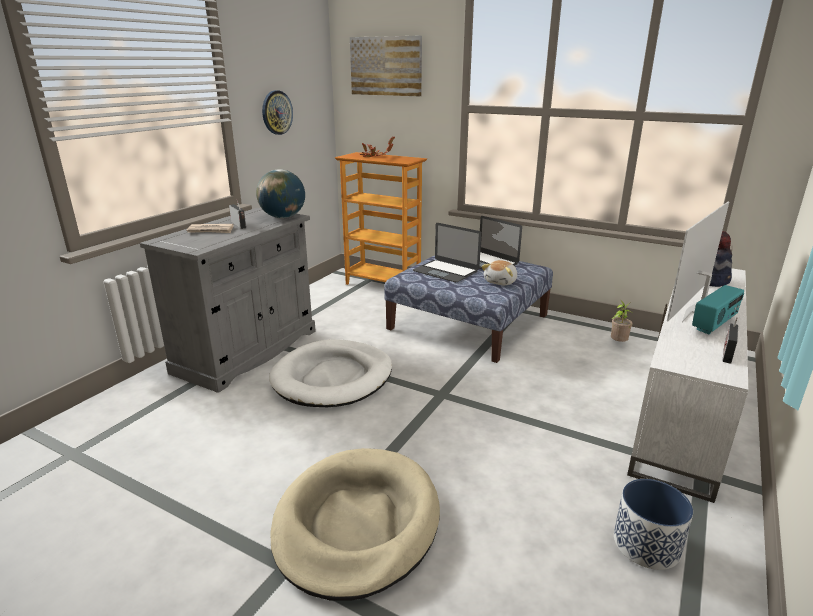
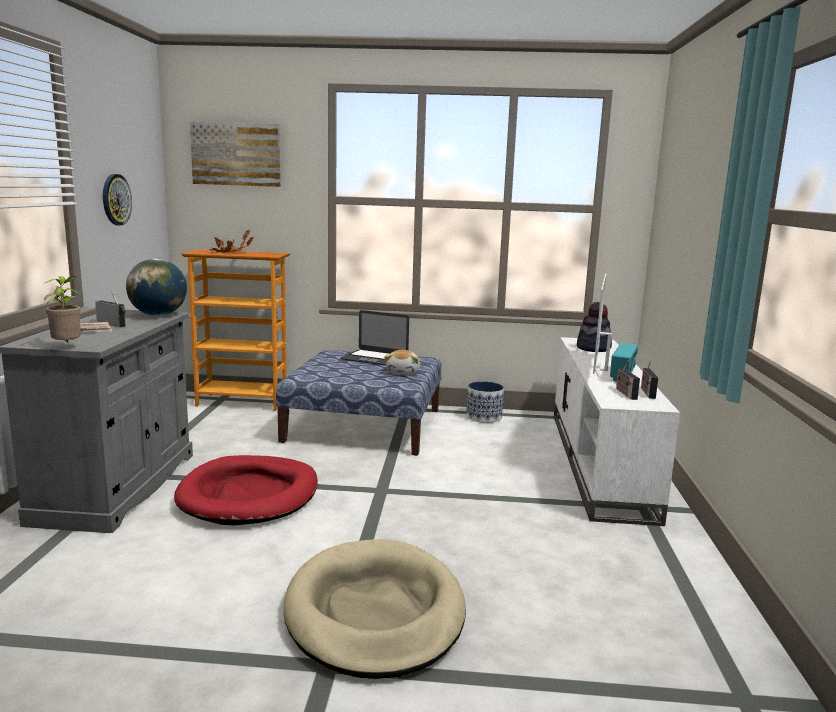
camera: 25 degrees left, 10 degrees down
white dog bed [269,339,392,407] -> red dog bed [174,455,318,526]
laptop [413,223,481,282] -> none
potted plant [611,300,633,342] -> potted plant moved to [44,276,81,342]
planter [614,479,693,570] -> planter moved to [466,381,504,423]
none -> radio [616,361,640,400]

